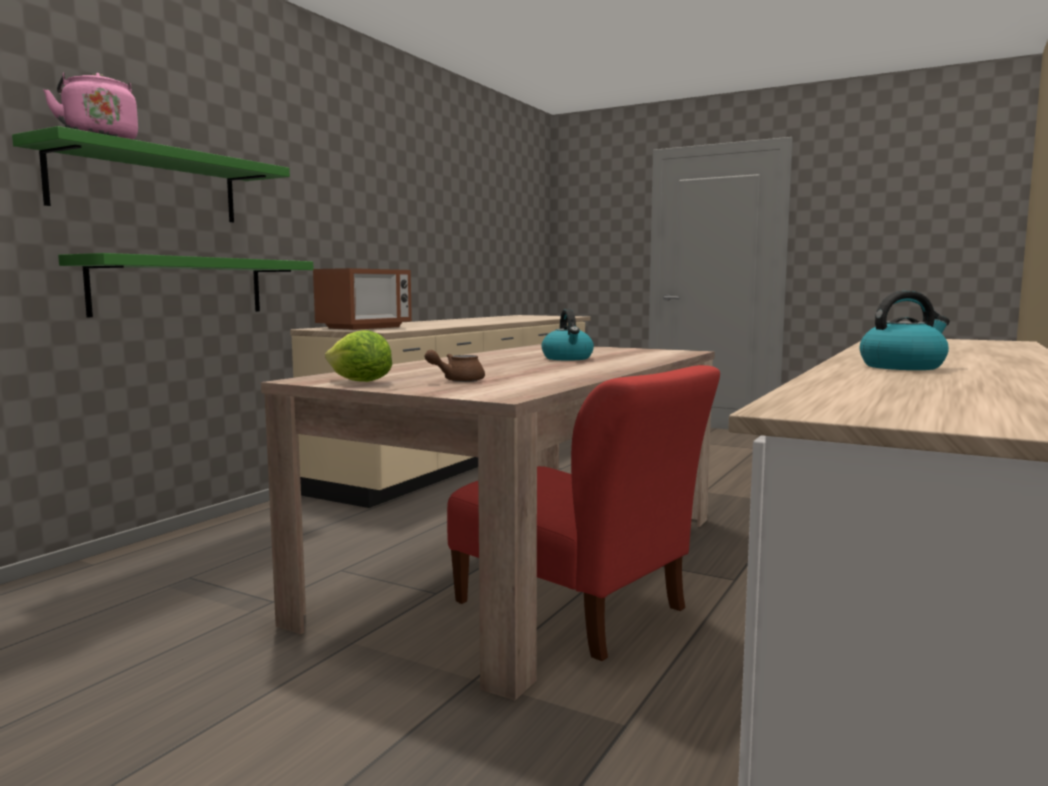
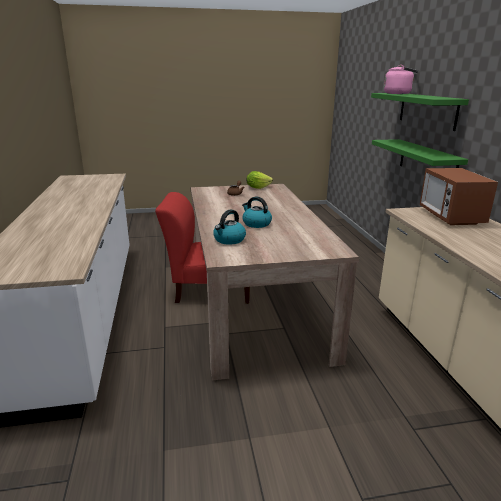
camera: 140 degrees right, 15 degrees up
kettle [860,291,950,370] -> kettle moved to [213,210,246,245]

